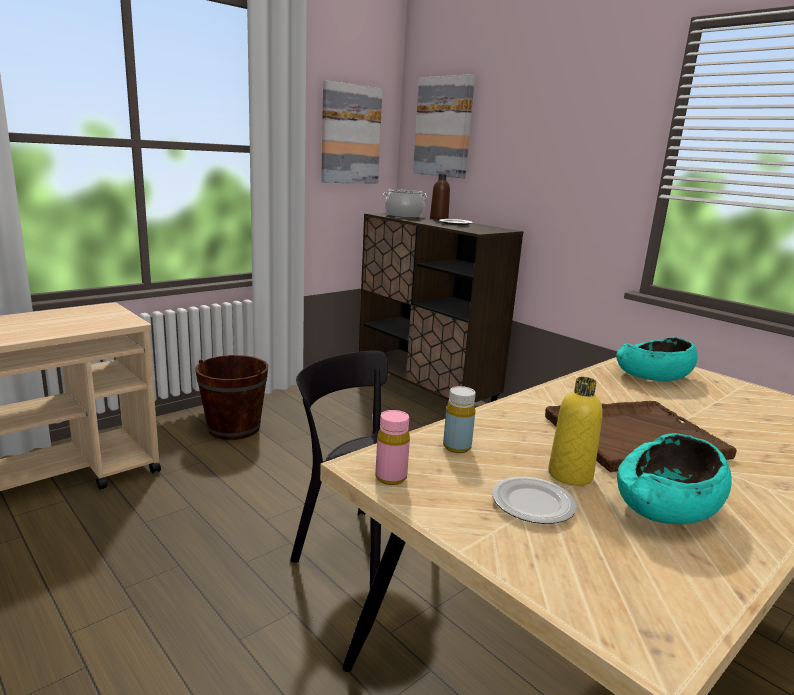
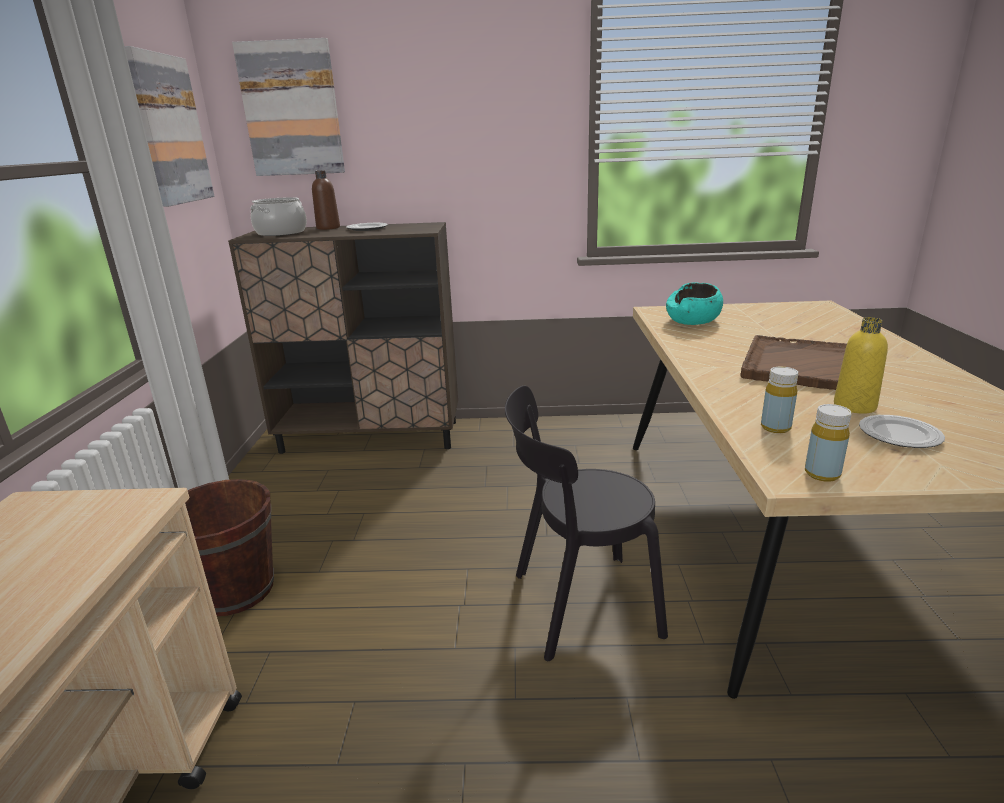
camera: 45 degrees left, 5 degrees up
pink bottle [376,410,410,485] -> yellow bottle [805,404,852,482]
turquoise bowl [617,433,732,525] -> none

